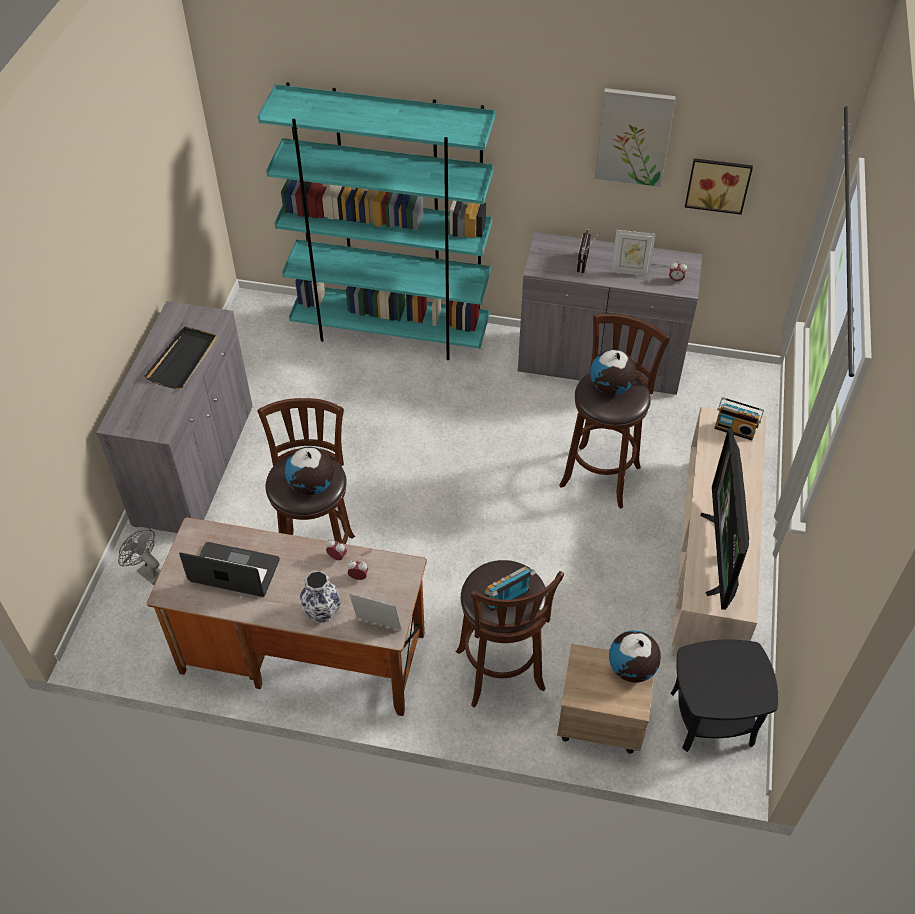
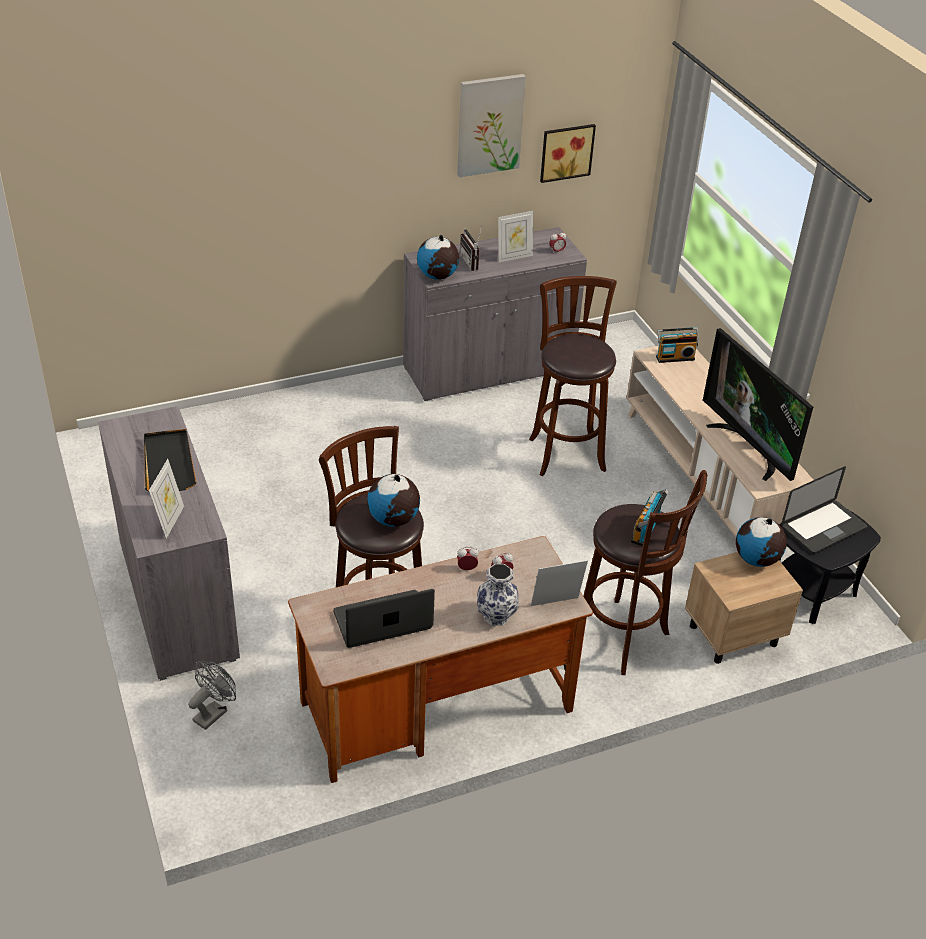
camera: 35 degrees left, 10 degrees down
grey fan [118,530,161,585] -> grey fan turned 120 degrees clockwise [188,661,236,730]
turquoise bookcase [258,82,495,360] -> none
globe [590,350,636,395] -> globe moved to [417,235,459,280]
none -> picture frame [149,459,184,539]
none -> laptop [782,466,867,554]

